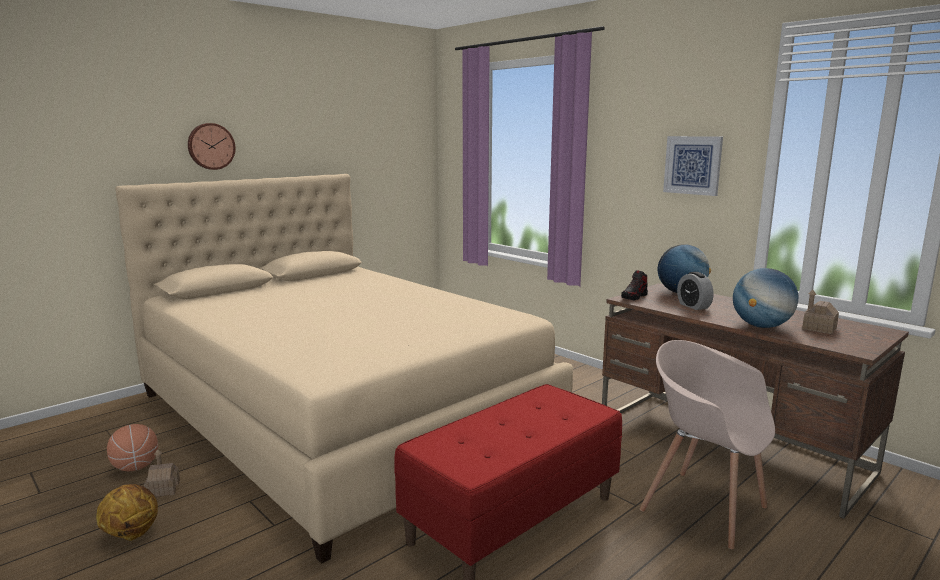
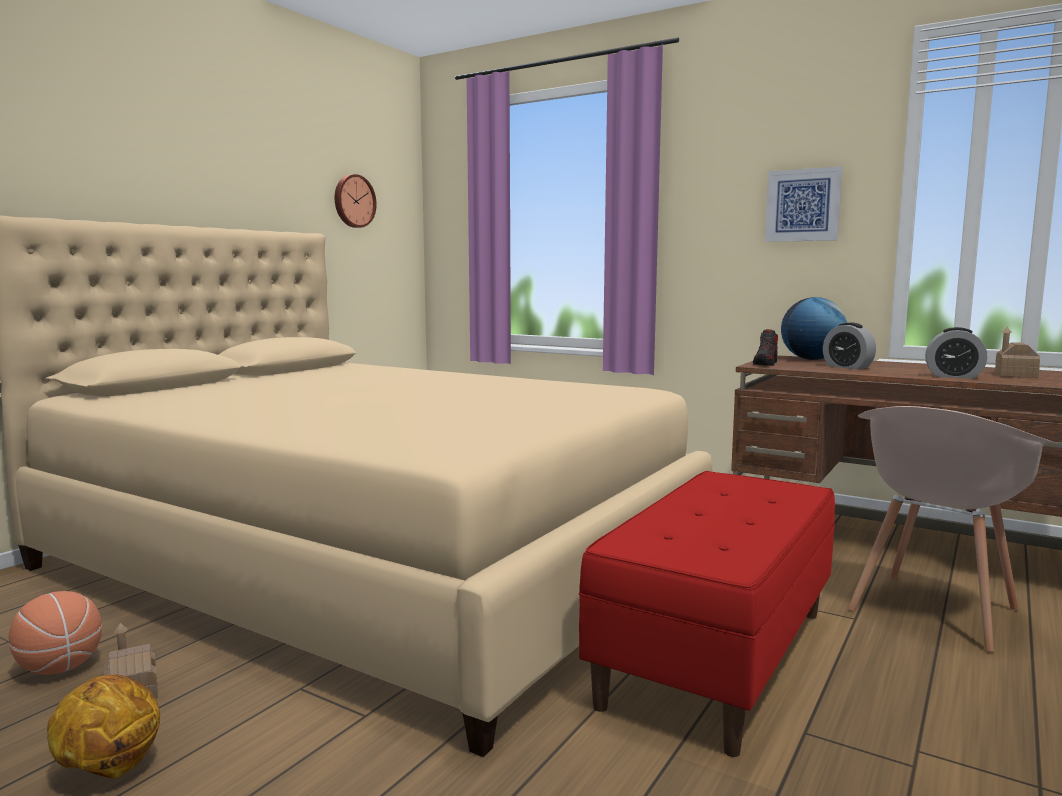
camera: 15 degrees left, 5 degrees down
wall clock [188,123,236,170] -> wall clock moved to [335,174,377,228]
beige chair [640,340,775,549] -> beige chair turned 75 degrees counterclockwise [848,406,1053,652]
globe [733,268,798,328] -> alarm clock [925,327,987,379]

